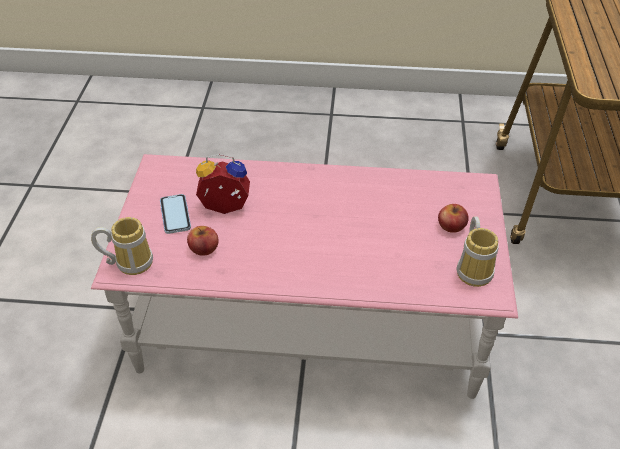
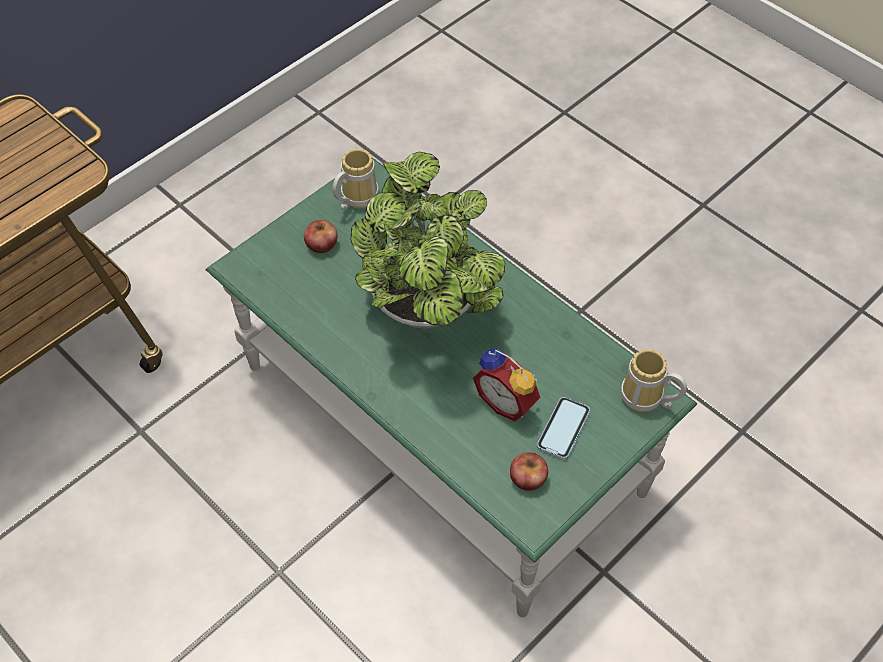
camera: 140 degrees left, 10 degrees up
pink coffee table [91,154,518,399] -> green coffee table [206,158,697,617]
apple [187,226,219,256] -> apple moved to [510,452,548,491]
none -> potted plant [351,152,505,329]

